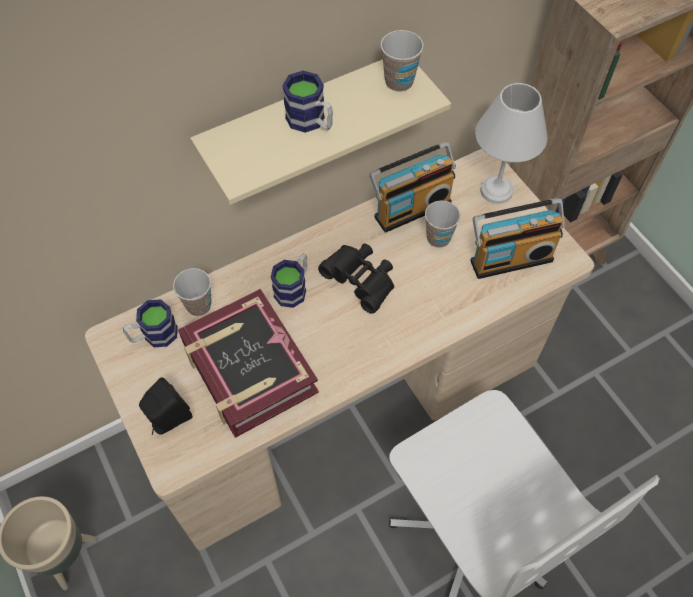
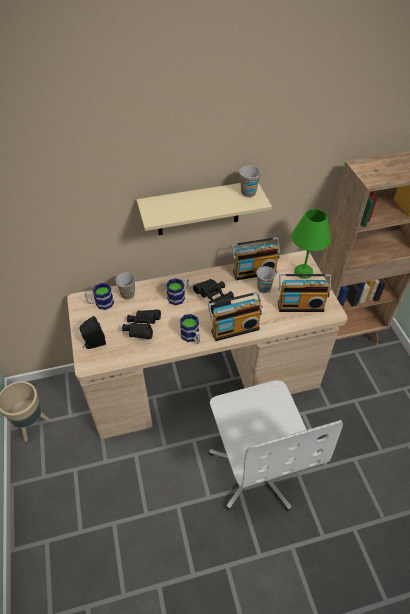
camera: 15 degrees right, 10 degrees down
book [178,289,319,438] -> black binoculars [122,309,161,339]
mug [282,71,333,133] -> mug moved to [180,314,200,344]
white table lamp [475,83,547,204] -> green table lamp [292,209,331,279]
none -> radio [208,292,263,341]

